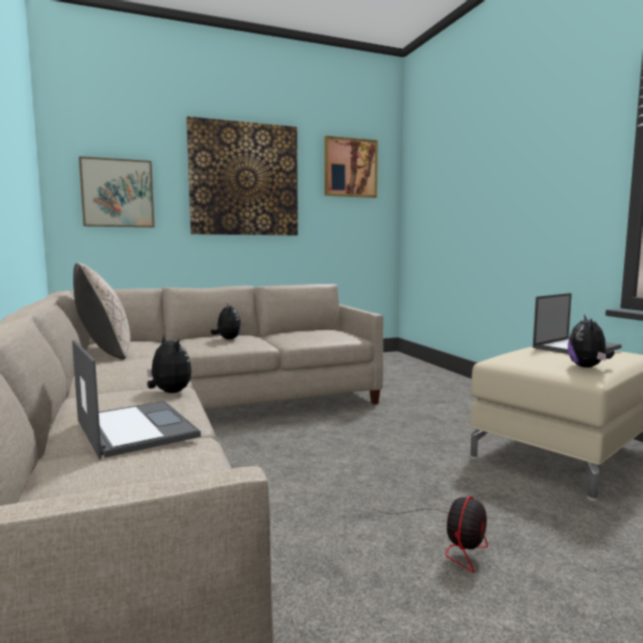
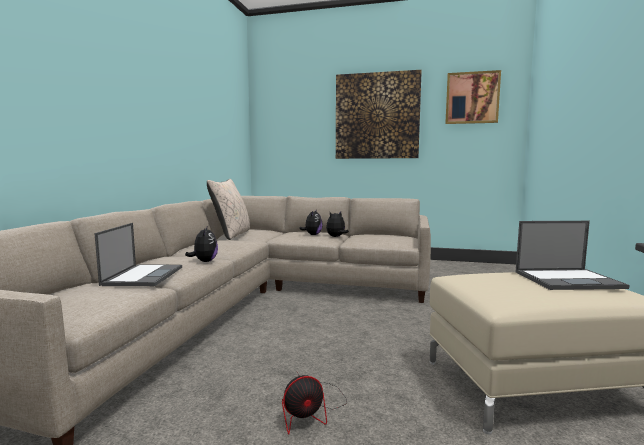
camera: 35 degrees right, 0 degrees up
picture [79,156,155,227] -> none
plush toy [568,315,615,368] -> plush toy moved to [326,211,349,237]

